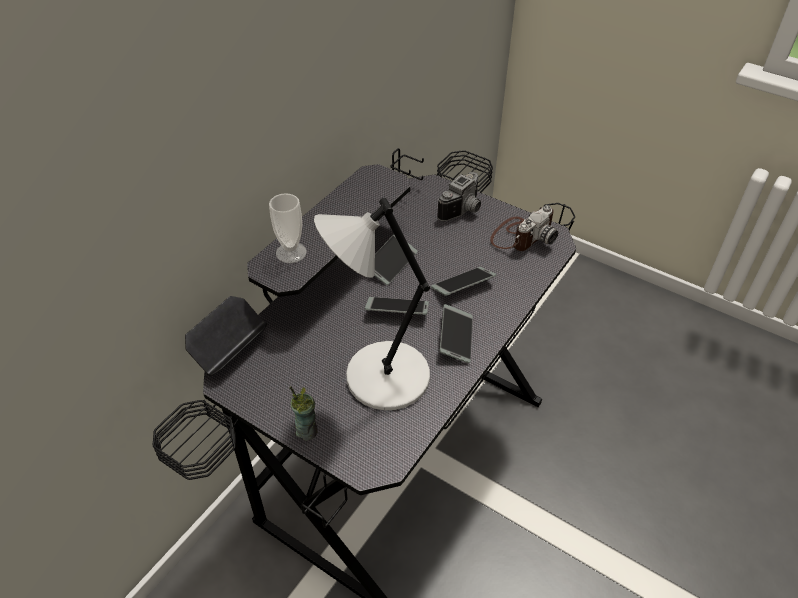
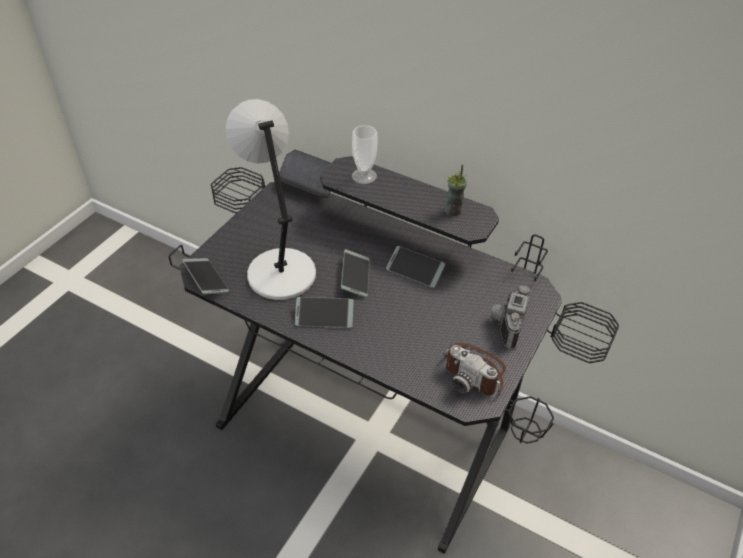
camera: 85 degrees right, 0 degrees up
cup [290,386,318,441] -> cup moved to [445,164,467,217]
phone [431,267,496,296] -> phone moved to [182,258,229,294]
camera [437,172,481,221] -> camera turned 75 degrees clockwise [491,285,531,349]

